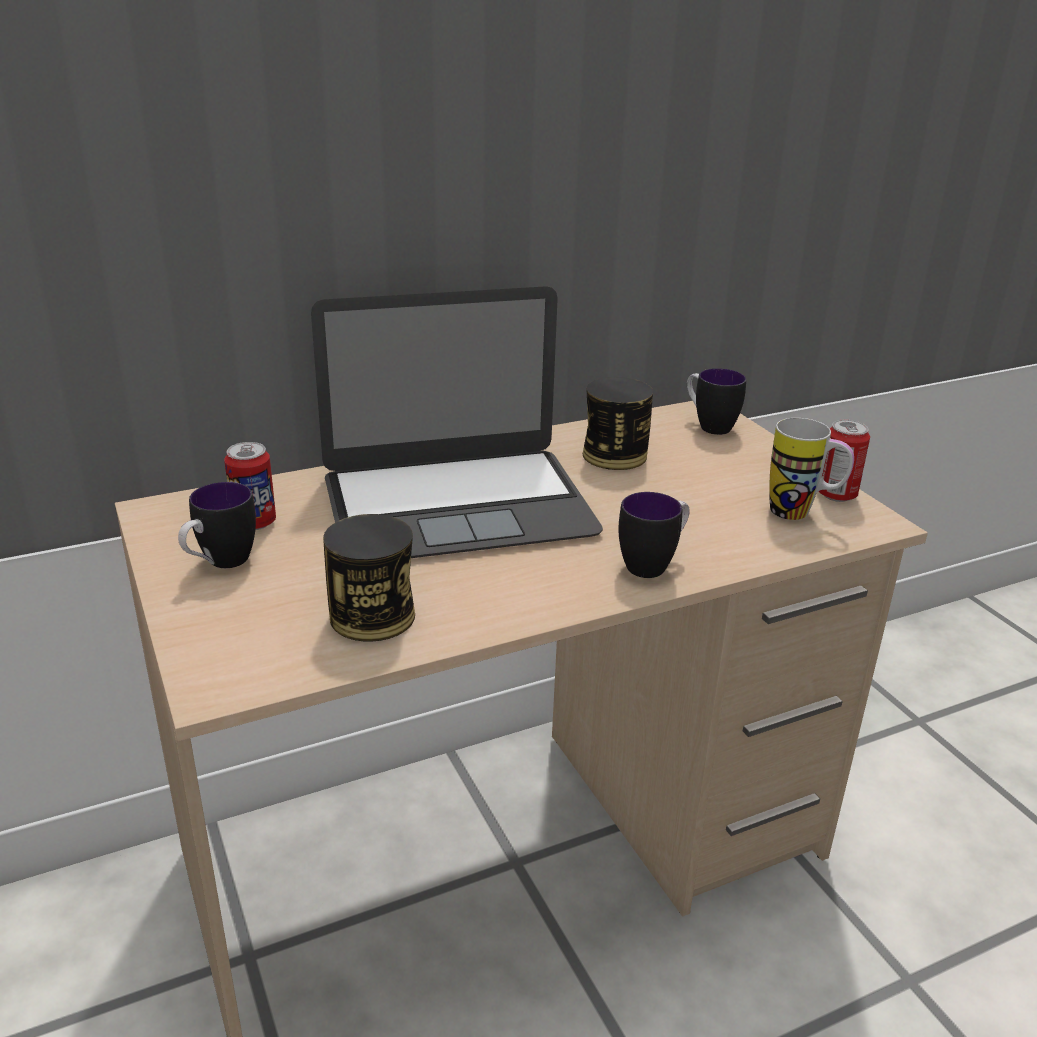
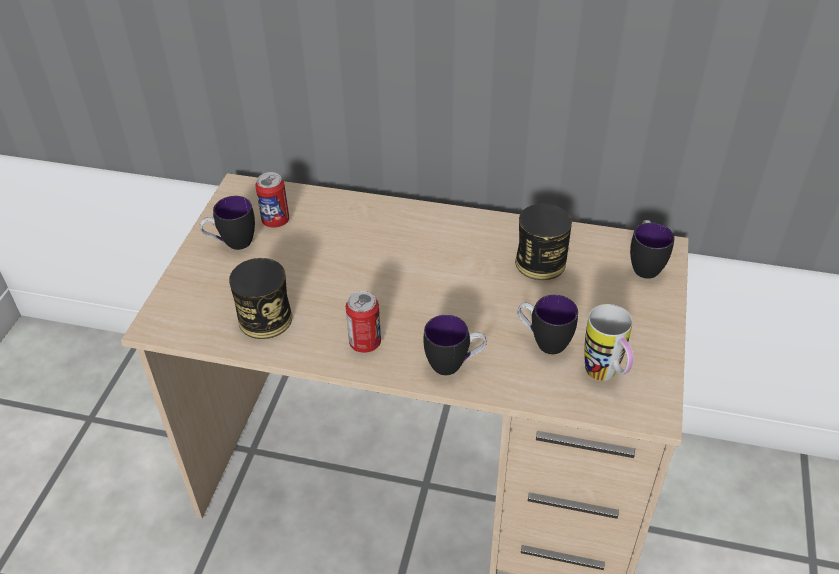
camera: 40 degrees right, 15 degrees up
laptop [311,286,603,558] -> none
can [819,420,870,502] -> can moved to [346,291,381,353]
none -> mug [517,295,578,354]

